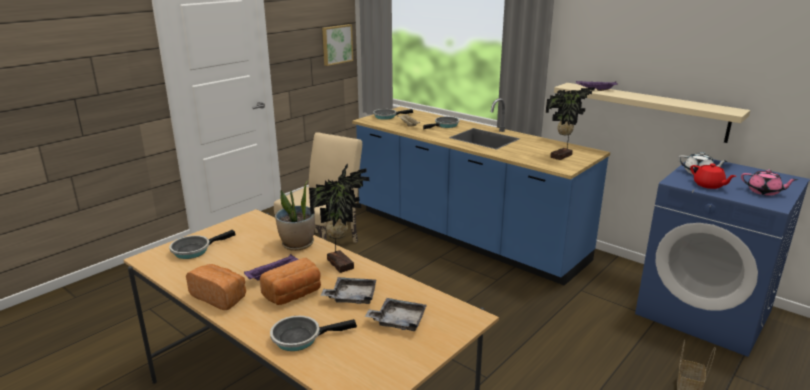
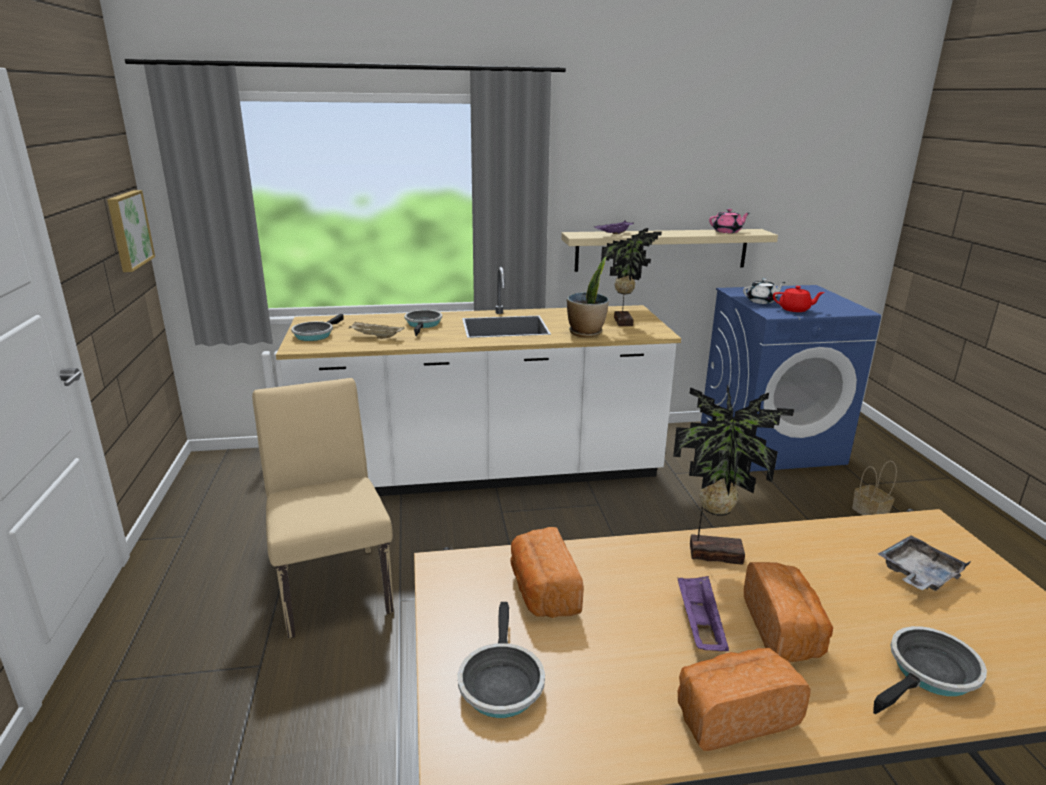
camera: 50 degrees left, 0 degrees up
frying pan [270,316,357,351] -> frying pan turned 150 degrees counterclockwise [873,626,987,715]
potted plant [275,181,315,251] -> potted plant moved to [567,257,609,337]
grey tray [321,277,376,304] -> none
blue counter [352,98,610,286] -> white counter [276,267,681,496]
pink teapot [741,169,798,196] -> pink teapot moved to [709,209,749,233]
none -> bread [510,527,584,618]

